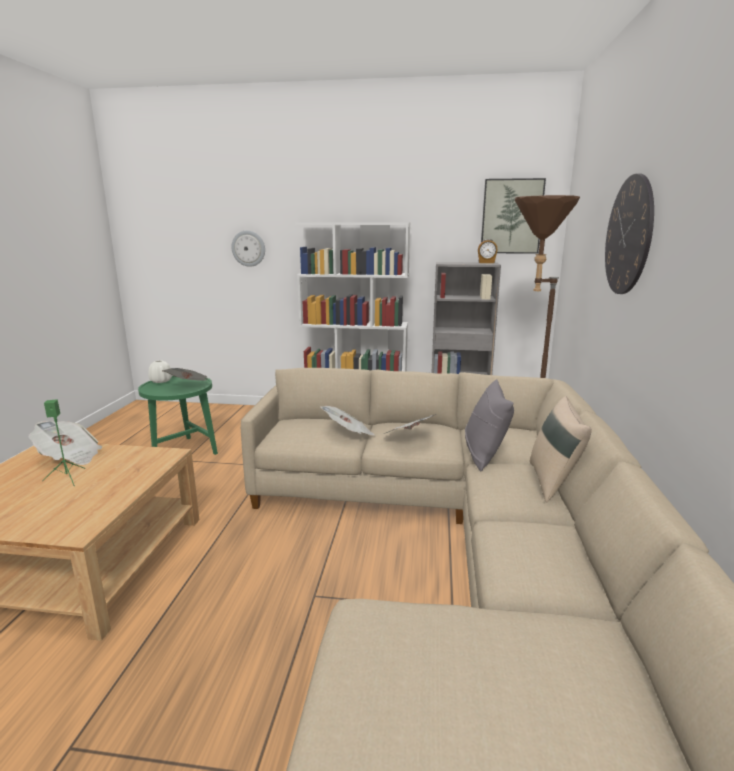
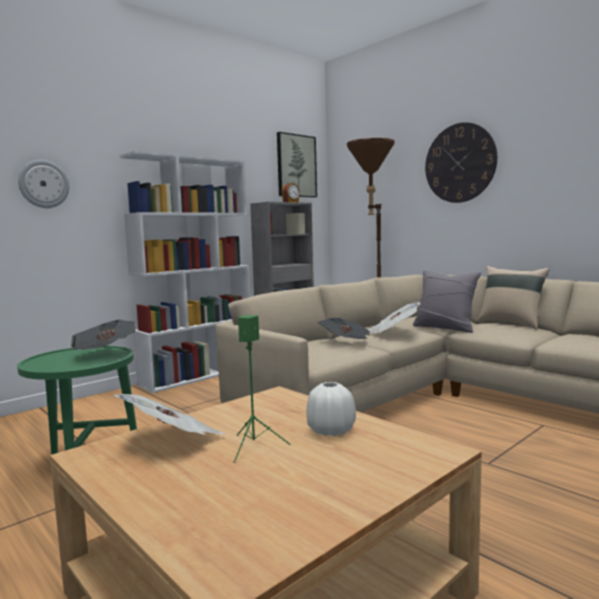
camera: 50 degrees left, 10 degrees down
white vase [148,360,172,383] -> white vase moved to [306,382,356,436]

